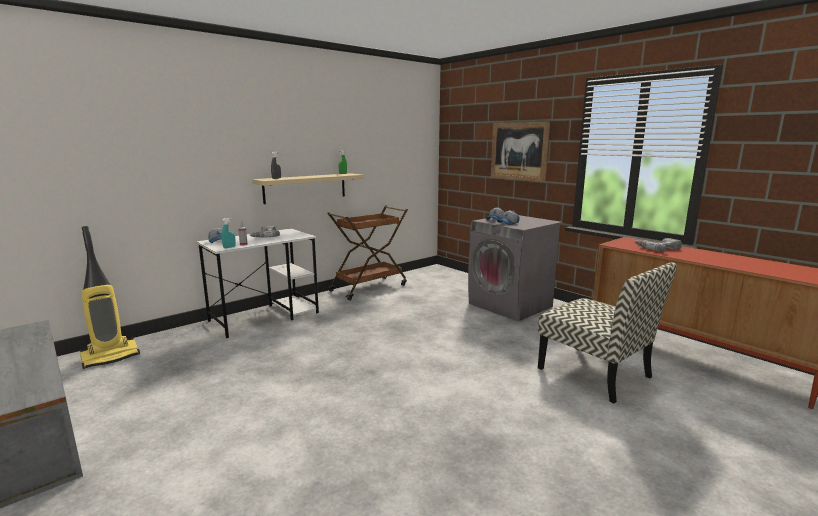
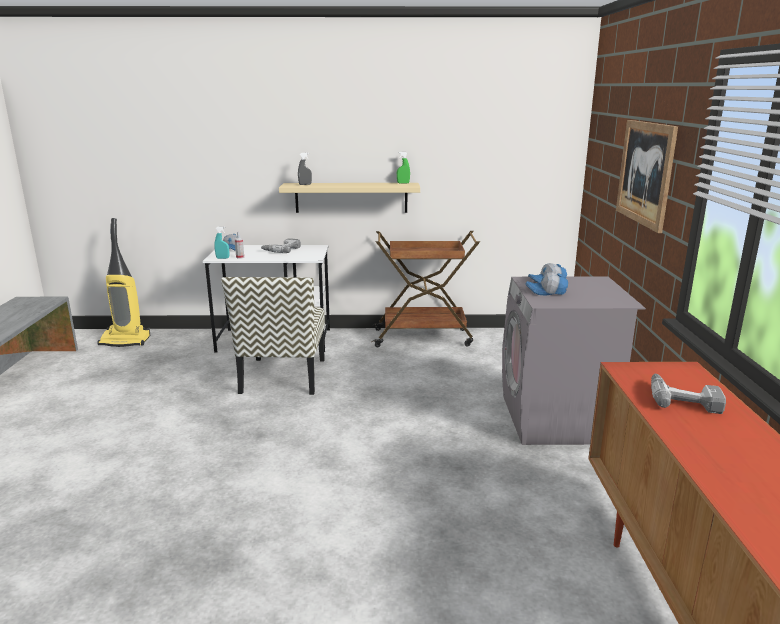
camera: 40 degrees right, 5 degrees up
chair [538,262,676,403] -> chair moved to [221,277,325,395]

